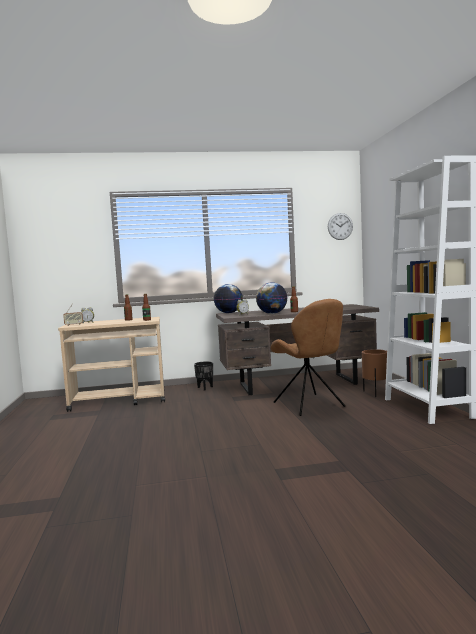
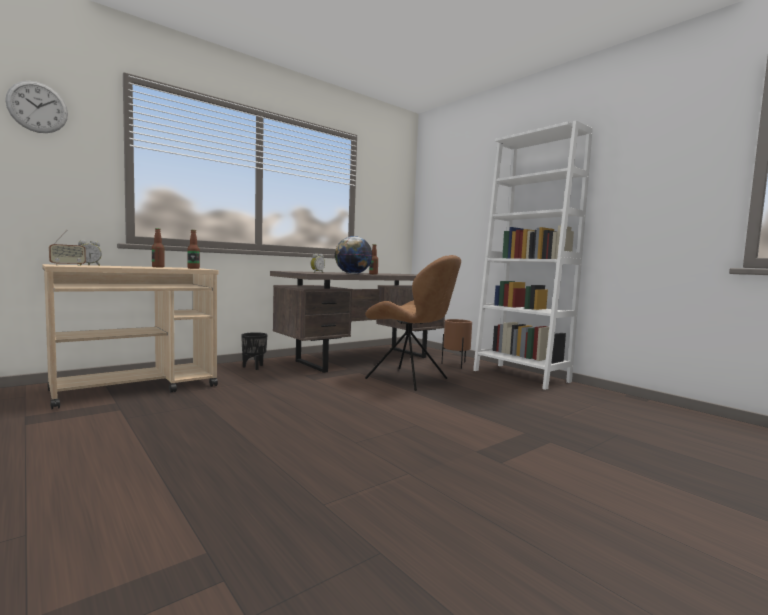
camera: 30 degrees left, 0 degrees up
globe [214,284,243,313] -> none
wall clock [328,213,353,240] -> wall clock moved to [5,81,68,133]

